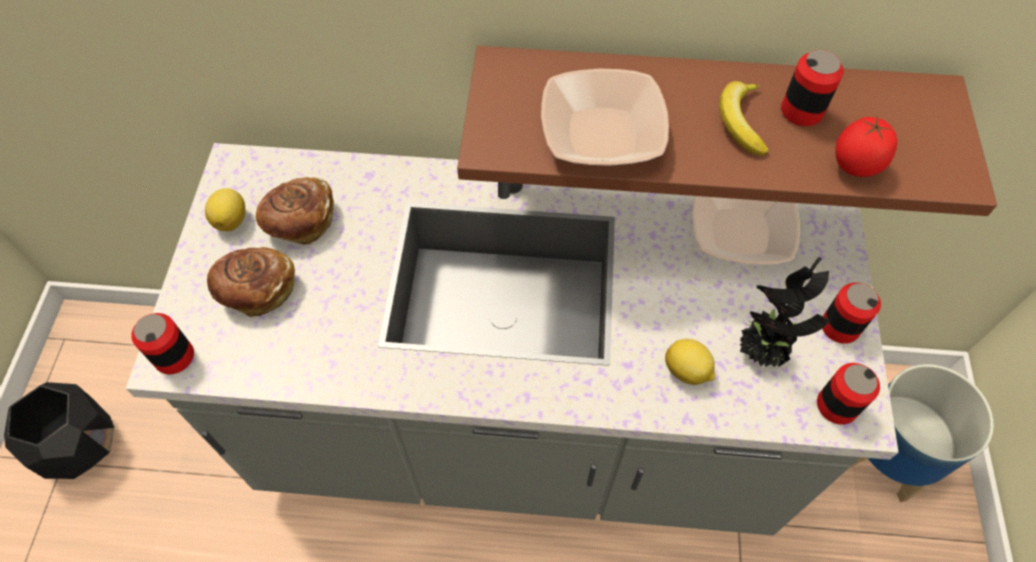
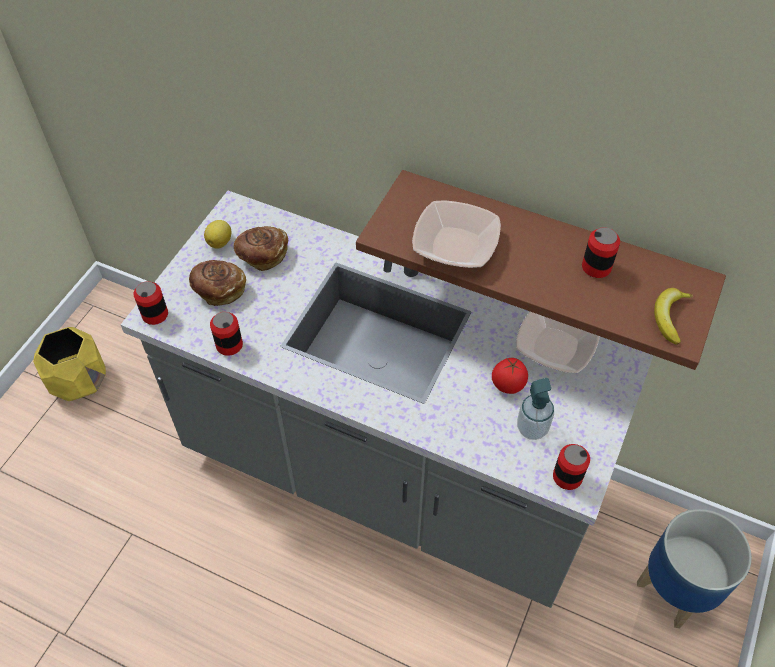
camera: 20 degrees right, 5 degrees down
black planter [4,382,114,479] -> yellow planter [33,327,106,401]
lemon [665,339,715,385] -> none
banana [719,81,769,156] -> banana moved to [654,288,693,345]
potted plant [740,257,830,367] -> soap dispenser [517,378,554,440]
can [822,283,881,344] -> can moved to [210,312,243,356]
tomato [835,116,897,177] -> tomato moved to [492,358,528,394]

